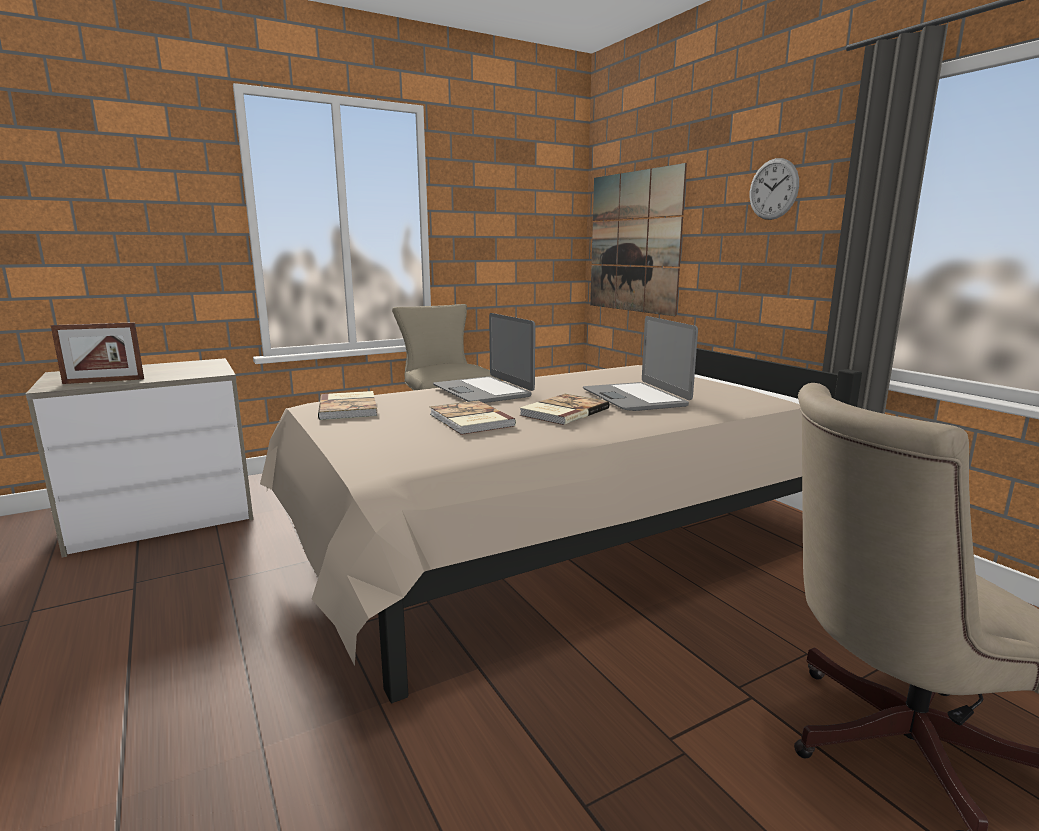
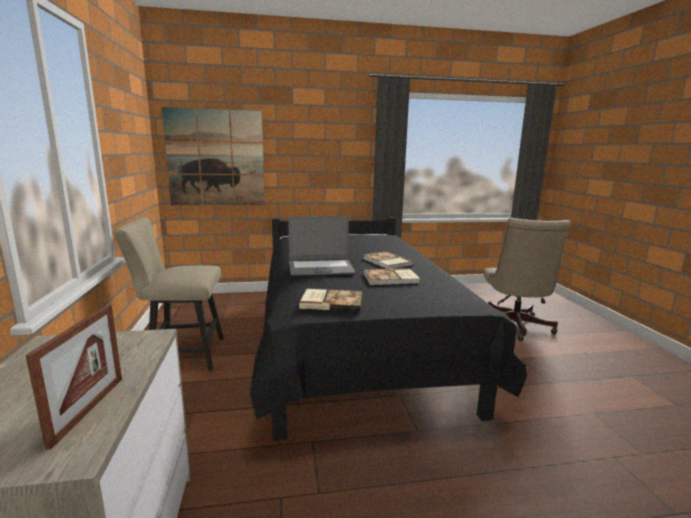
camera: 70 degrees left, 0 degrees up
beige bed [260,348,862,704] -> black bed [250,217,527,441]
laptop [583,316,698,411] -> none
wall clock [750,158,799,220] -> none

